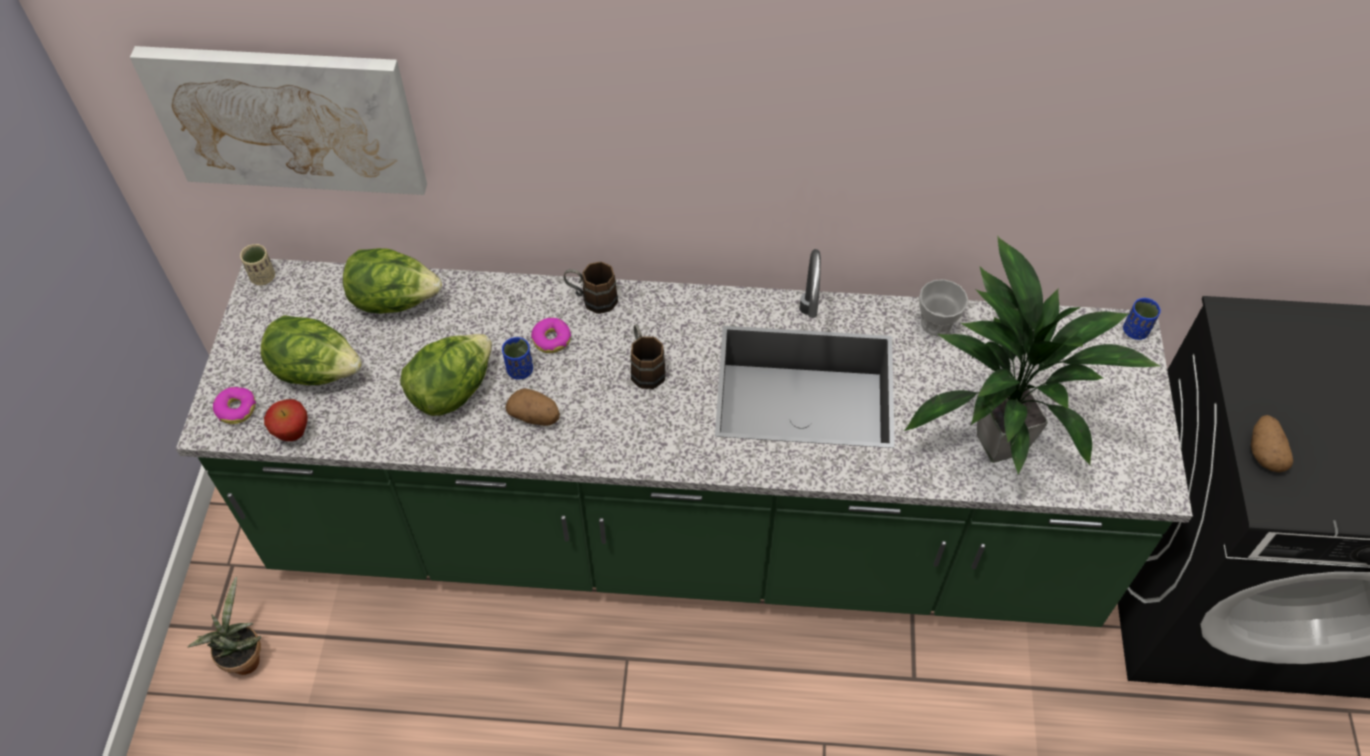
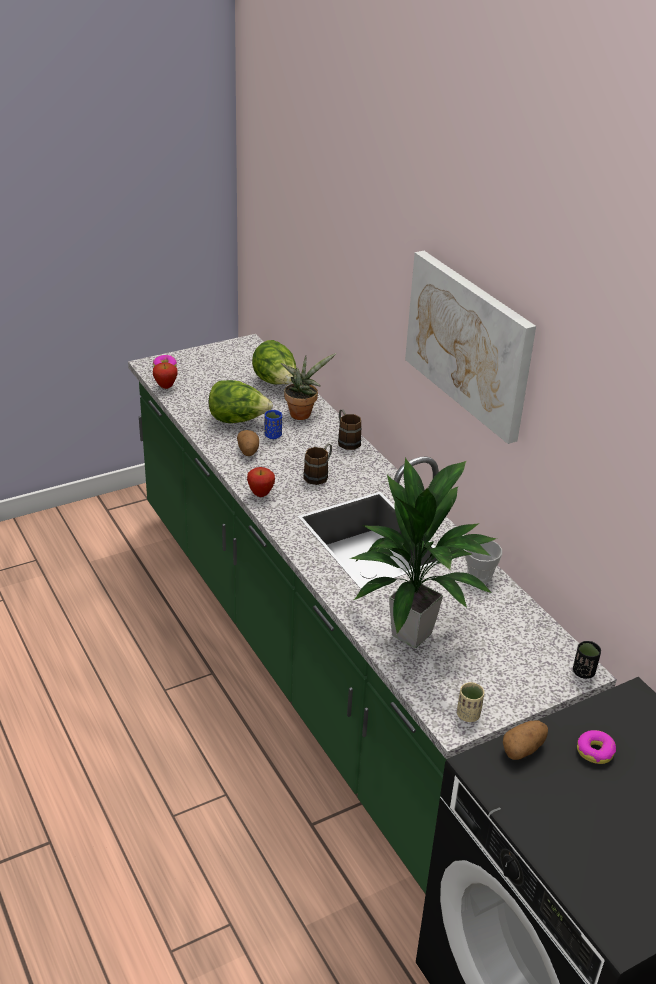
camera: 55 degrees right, 20 degrees down
picture [130,46,427,195] -> picture moved to [405,251,536,444]
potted plant [188,577,261,675] -> potted plant moved to [281,353,337,420]
beige cup [240,244,275,285] -> beige cup moved to [457,682,484,722]
lettuce [261,315,362,385] -> none
donut [531,318,571,353] -> donut moved to [577,730,616,764]
blue cup [1123,298,1161,340] -> black cup [573,641,601,679]
none -> apple [247,467,275,497]

